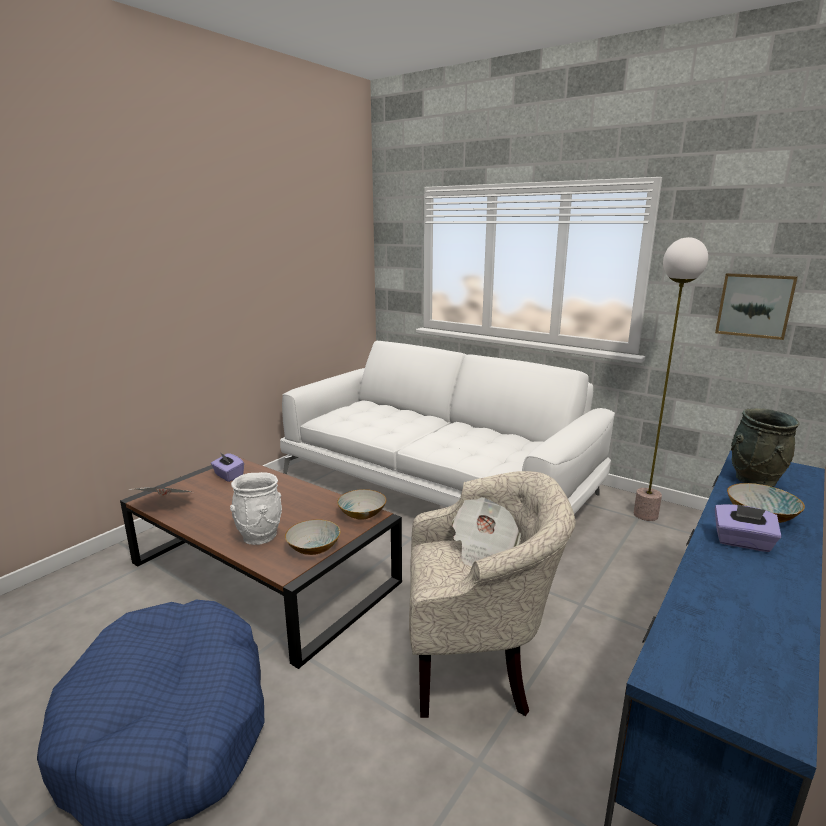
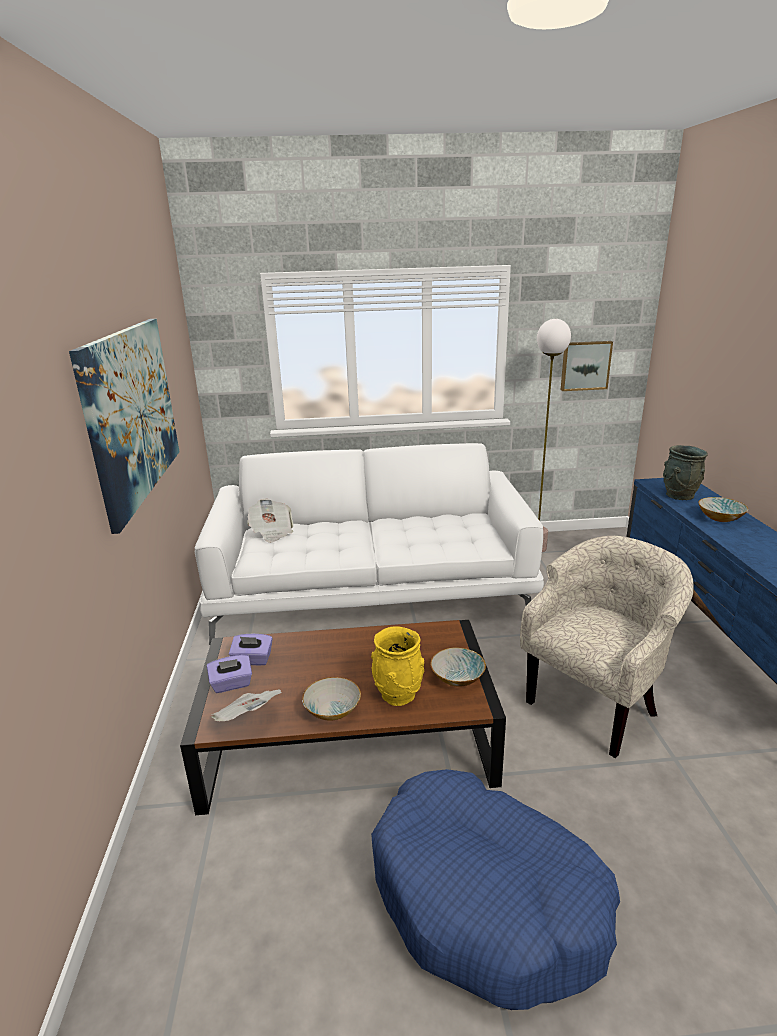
camera: 40 degrees left, 5 degrees up
white vase [230,472,282,545] -> yellow vase [371,626,424,706]
bowl [337,489,386,520] -> bowl moved to [302,677,361,721]
newspaper [452,497,521,566] -> newspaper moved to [247,499,293,543]
purple tissue box [715,504,781,552] -> purple tissue box moved to [207,655,252,693]
none -> picture [69,319,179,534]

